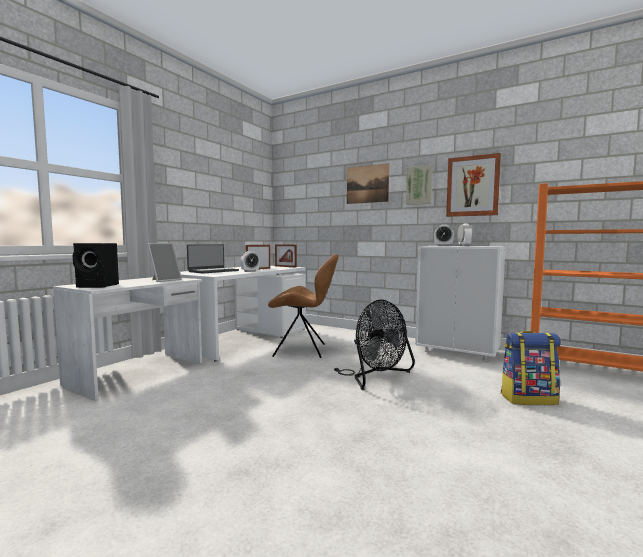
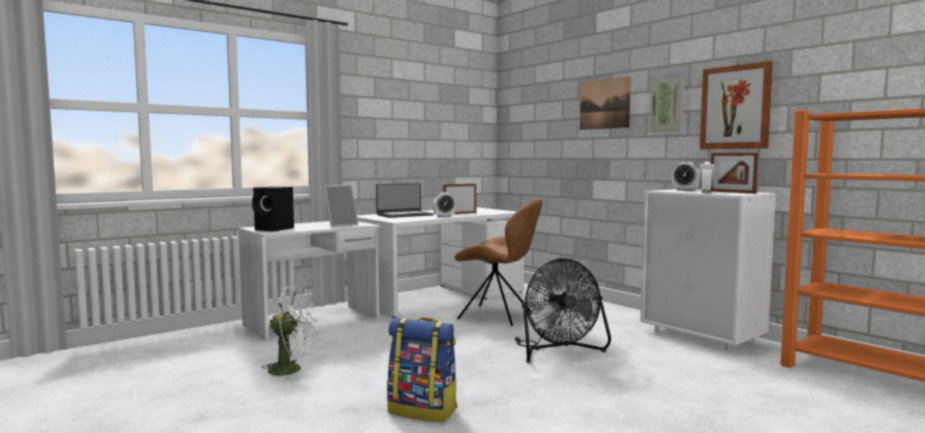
camera: 20 degrees right, 0 degrees up
picture frame [275,244,297,267] -> picture frame moved to [710,153,758,194]
backpack [501,331,561,405] -> backpack moved to [387,317,457,422]
none -> white fan [262,286,317,380]

